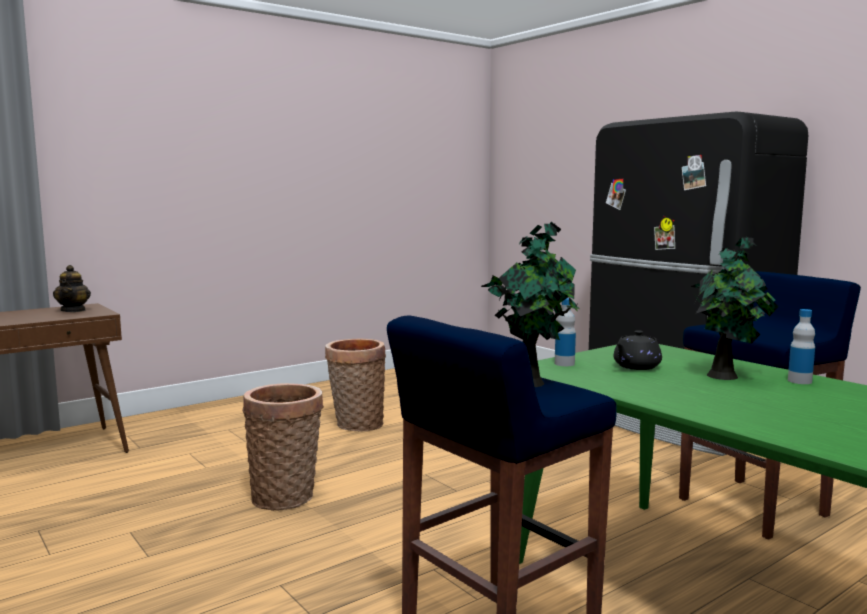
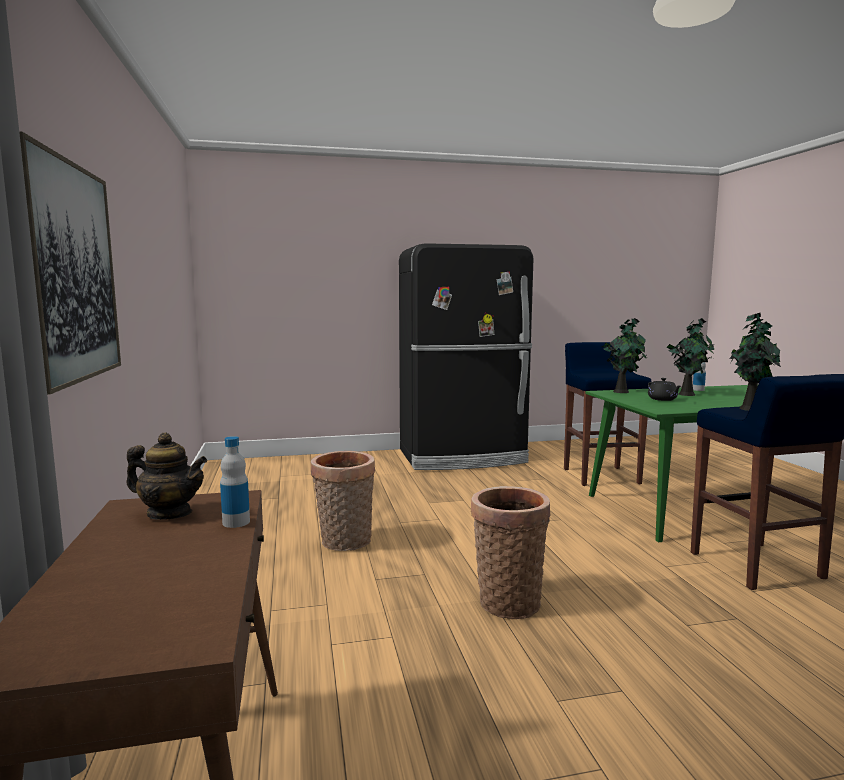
camera: 65 degrees left, 0 degrees up
bottle [555,298,576,366] -> bottle moved to [220,436,250,528]
none -> picture [19,132,121,395]
none -> potted plant [602,318,647,393]

